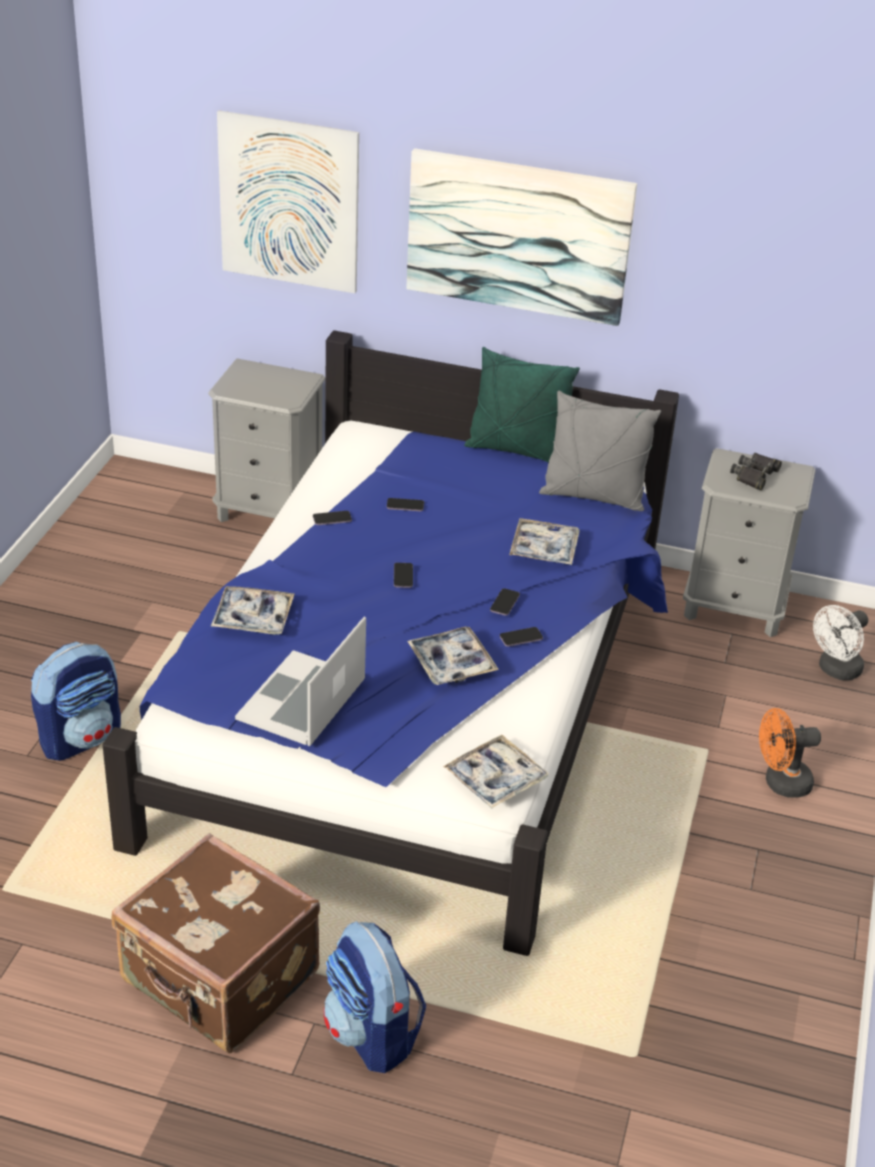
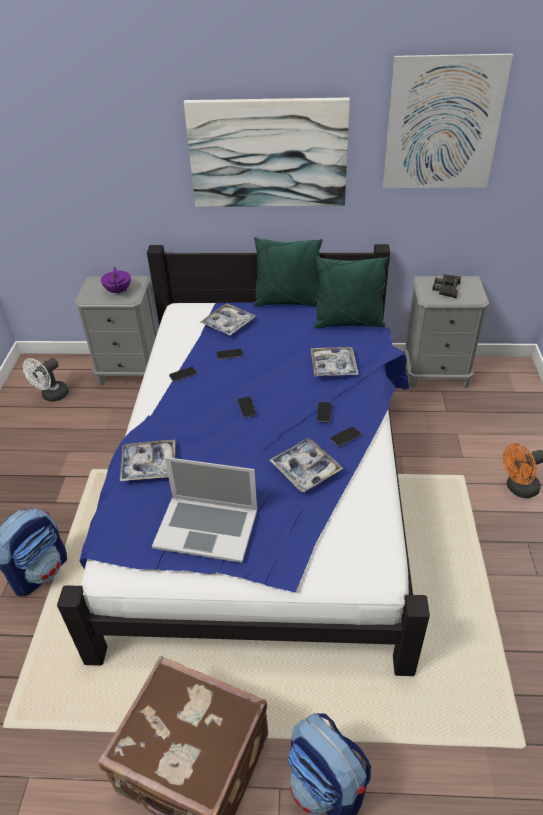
camera: 10 degrees left, 5 degrees up
picture [217,110,359,293] -> picture moved to [383,54,513,188]
laptop [235,616,366,746] -> laptop turned 90 degrees counterclockwise [152,457,257,563]
tray [443,735,549,809] -> tray moved to [200,303,256,335]
grey pillow [539,391,661,511] -> green pillow [314,256,388,328]
white fan [813,605,868,680] -> white fan moved to [23,358,69,402]
none -> purple teapot [101,267,131,294]

